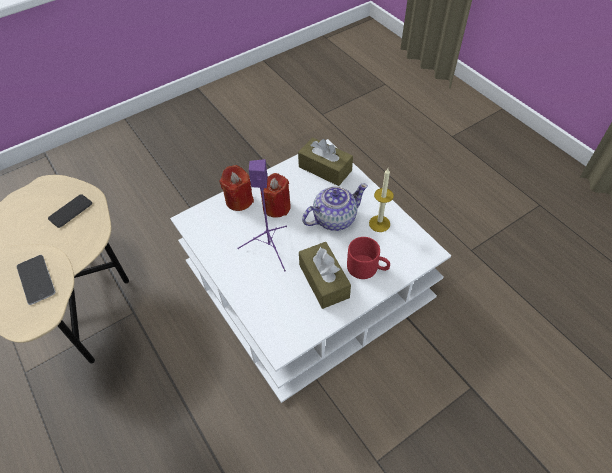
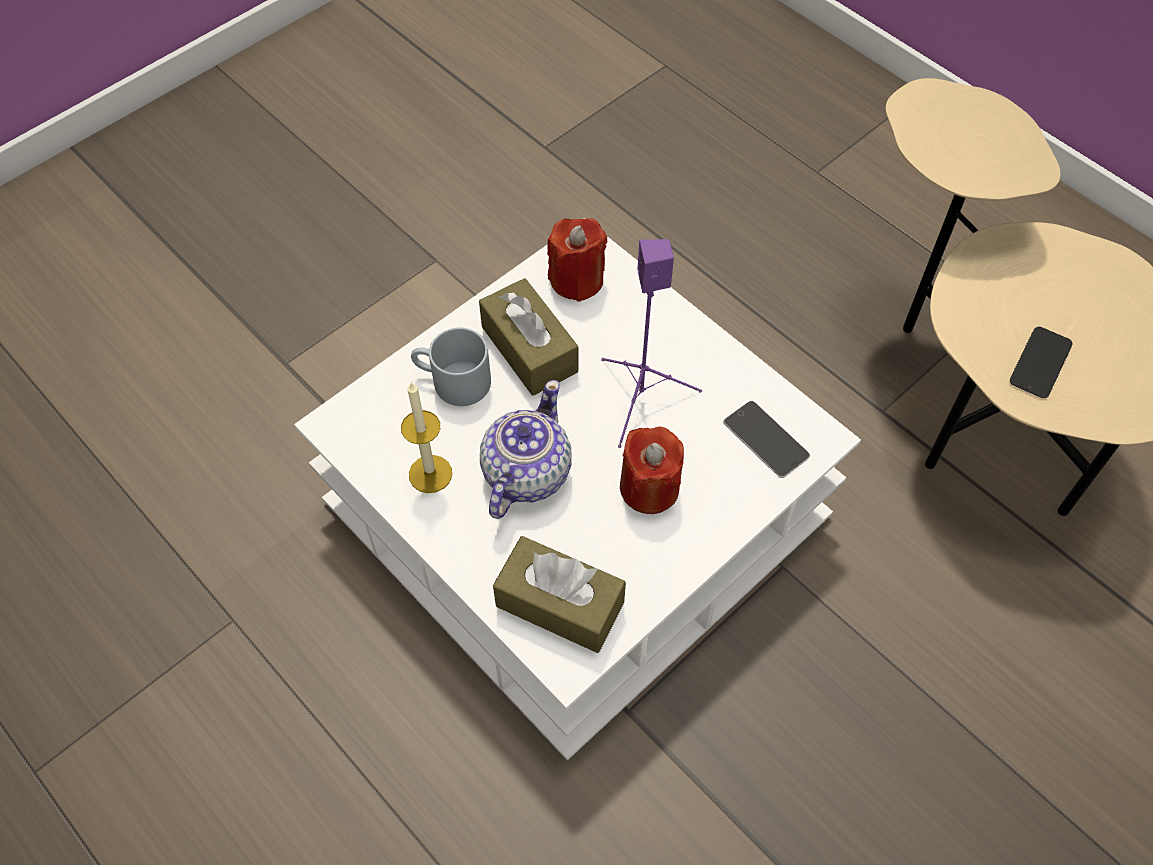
camera: 170 degrees right, 5 degrees up
phone [16,255,56,305] -> phone moved to [723,401,810,478]
red candle [219,165,254,211] -> red candle moved to [547,218,607,302]
teapot [302,184,368,231] -> teapot turned 150 degrees clockwise [480,380,572,519]
red mug [347,237,390,279] -> grey mug [411,328,491,406]

